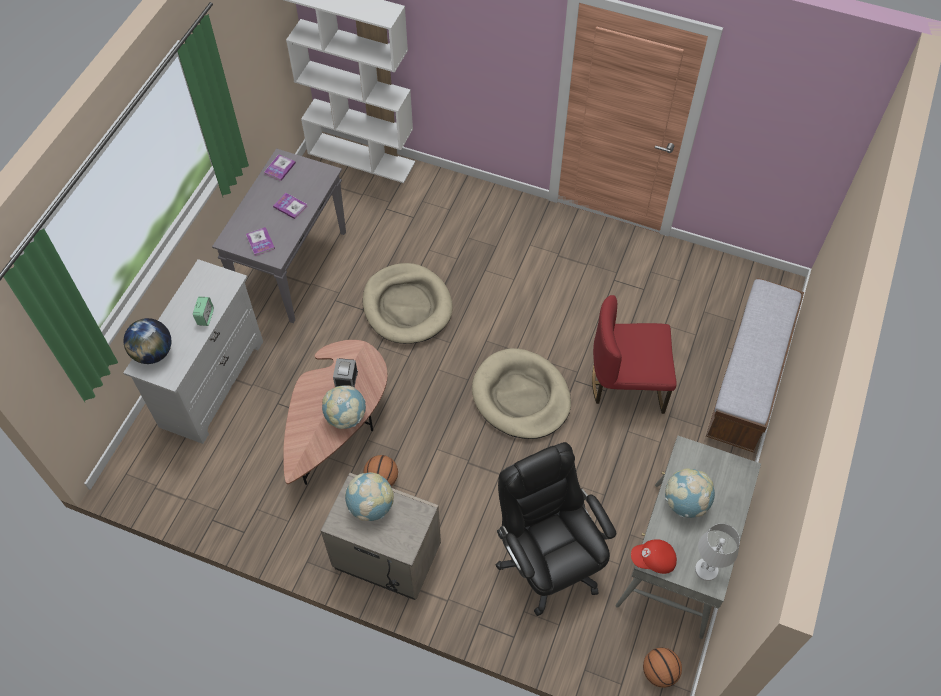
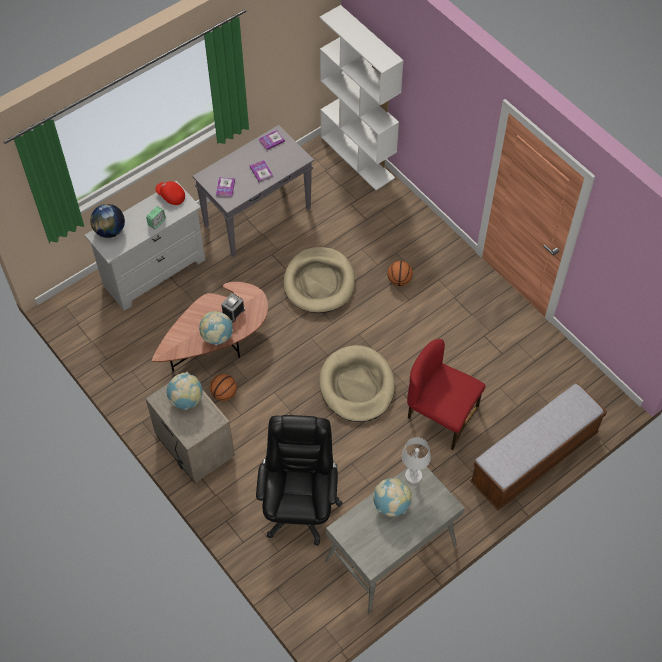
camera: 30 degrees right, 0 degrees up
red cap [631,539,677,574] -> red cap moved to [156,181,185,205]
basketball [643,648,682,688] -> basketball moved to [387,261,413,286]
white table lamp [695,524,740,581] -> white table lamp moved to [402,437,431,484]

